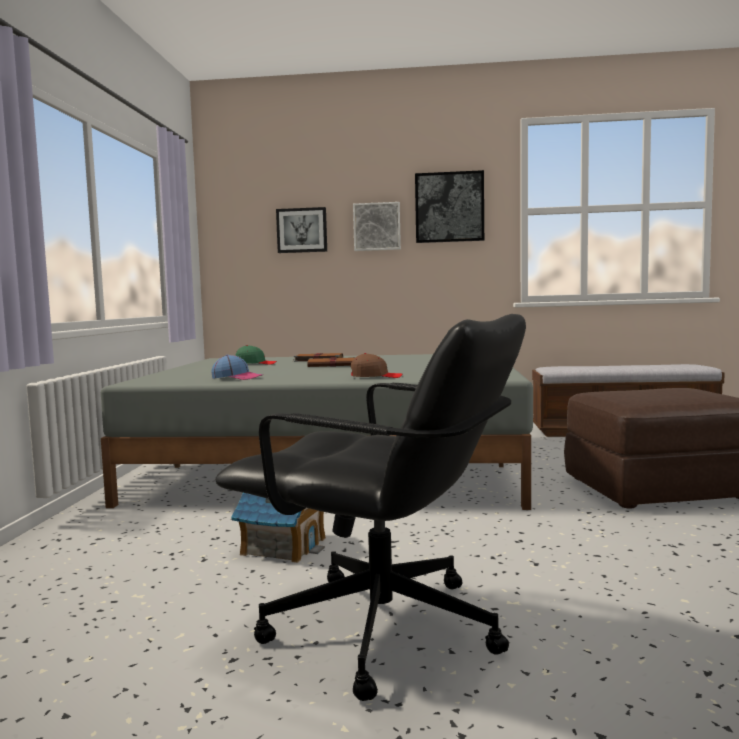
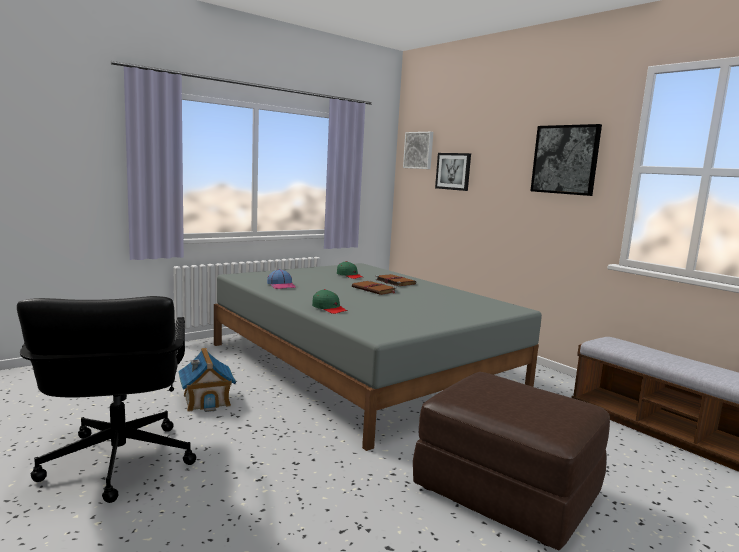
camera: 45 degrees right, 5 degrees up
brown cap [351,353,402,378] -> green cap [312,289,348,314]
picture [353,202,401,251] -> picture moved to [403,132,433,169]

